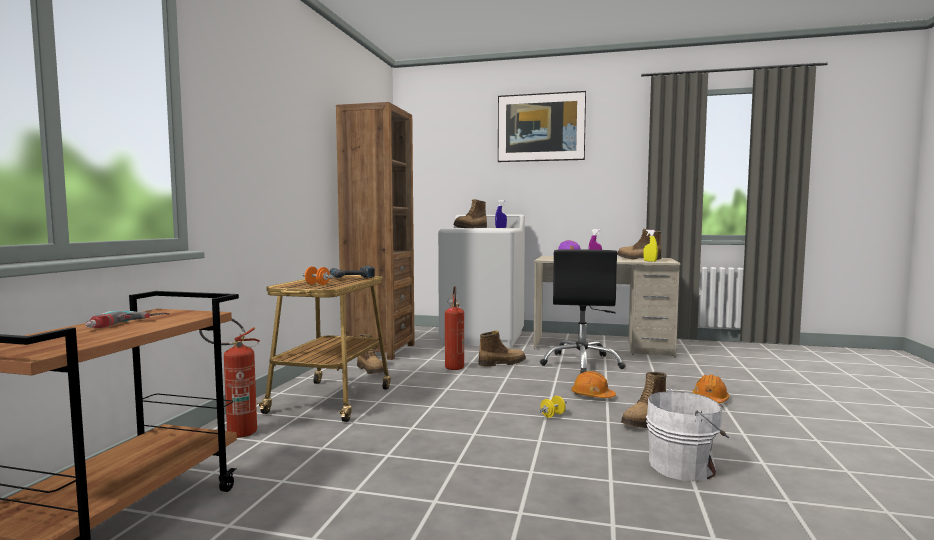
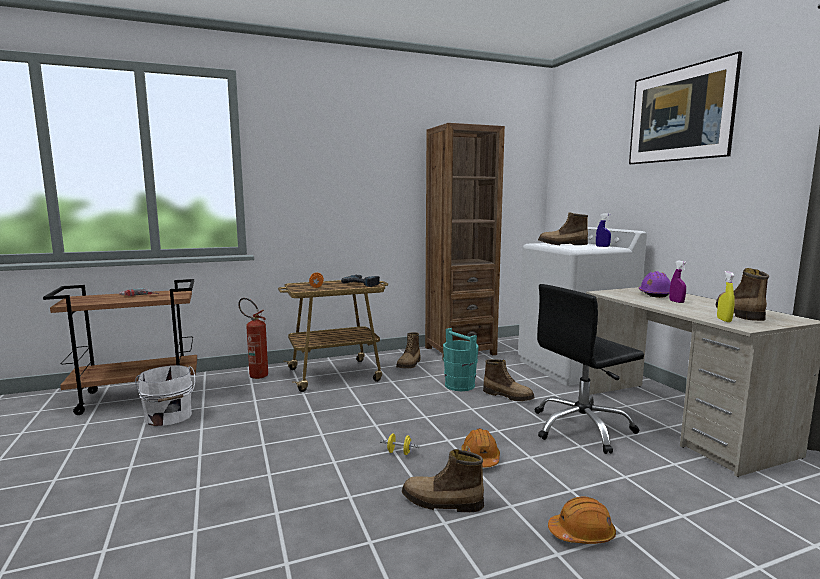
camera: 55 degrees right, 5 degrees up
fire extinguisher [445,286,464,370] -> turquoise bucket [443,328,479,391]
white bucket [646,388,729,481] -> white bucket moved to [135,365,195,426]

